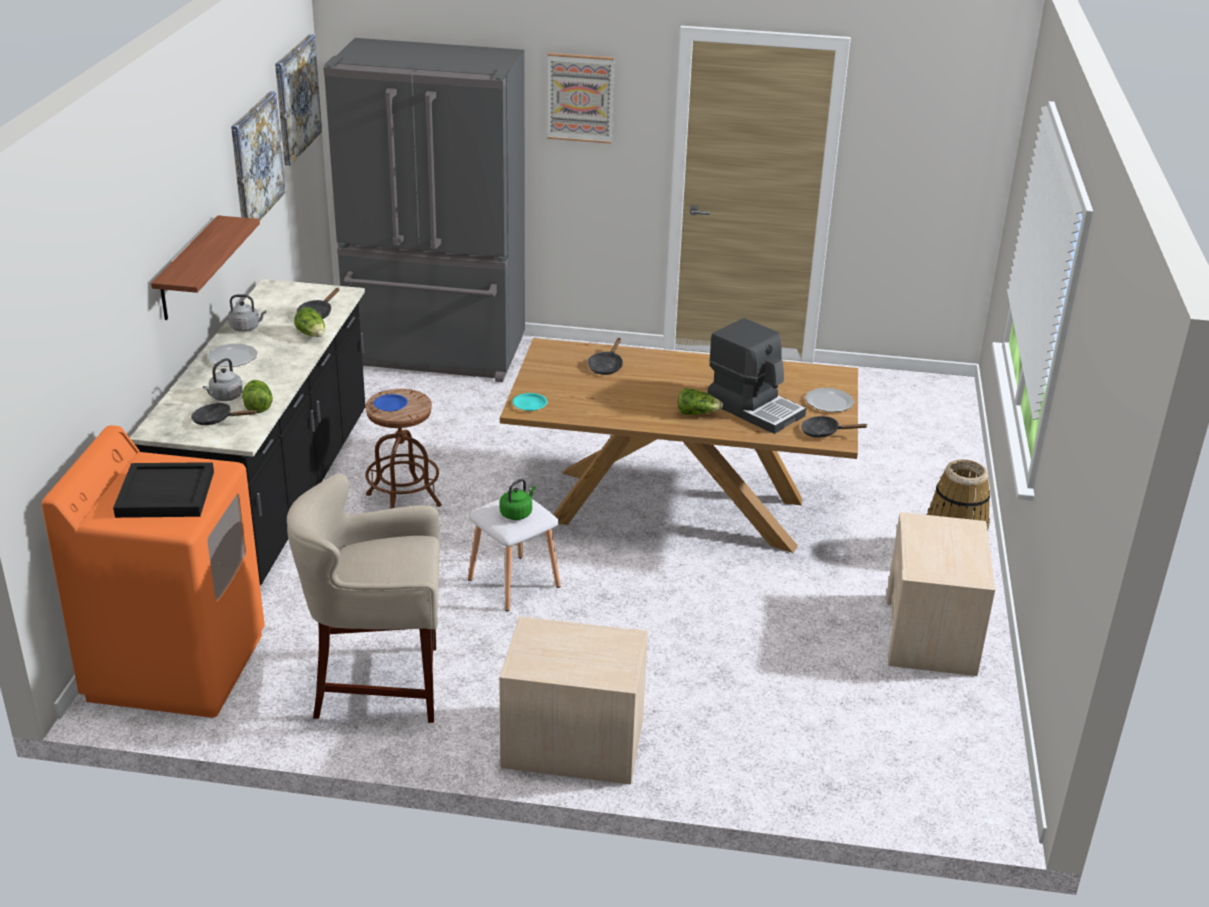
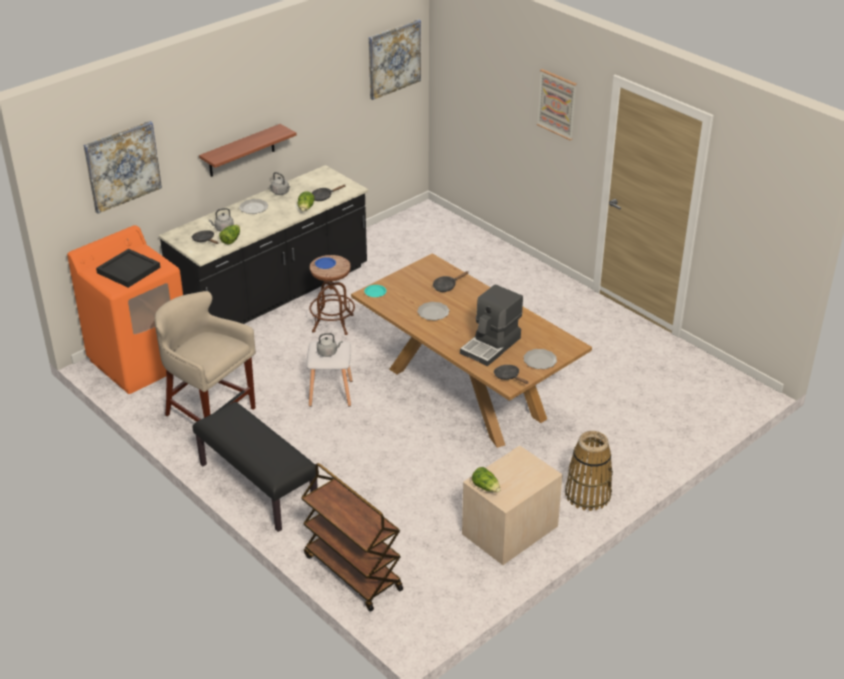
camera: 40 degrees right, 5 degrees up
picture [231,91,285,220] -> picture moved to [84,121,162,214]
grey fridge [324,38,525,382] -> none
beige nightstand [499,616,648,785] -> black bench [193,402,319,532]
green kettle [500,479,536,520] -> grey kettle [317,333,343,357]
lettuce [678,388,723,415] -> lettuce moved to [472,467,501,493]
coffee machine [708,318,806,434] -> coffee machine turned 45 degrees clockwise [460,284,523,366]
none -> brown cart [301,463,403,612]
none -> plate [417,302,449,320]

